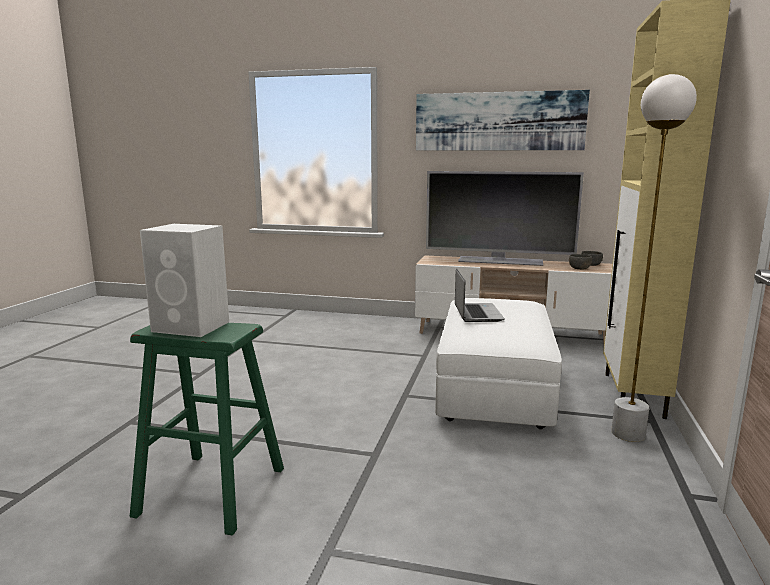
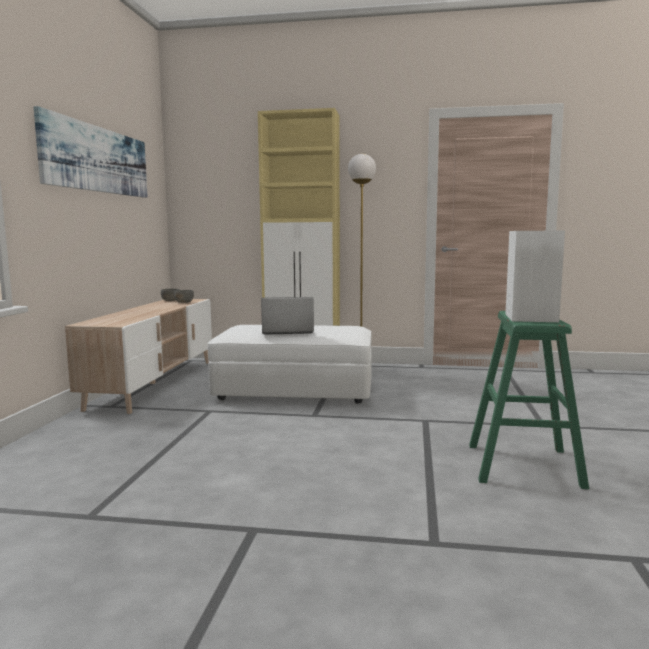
camera: 95 degrees left, 5 degrees down
television [426,171,584,266] -> none

